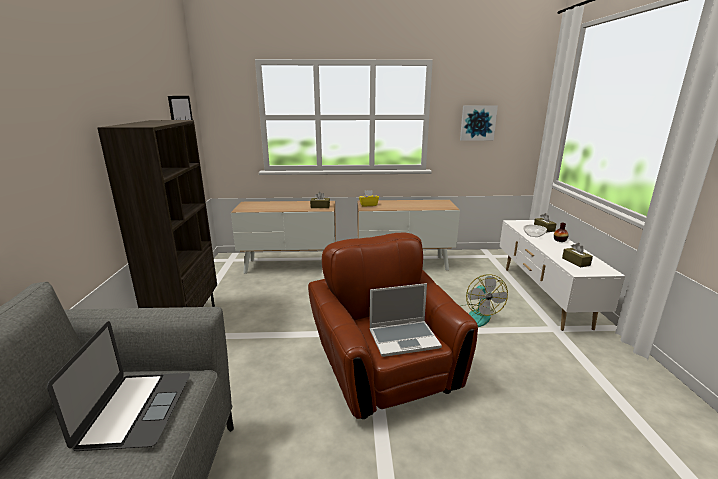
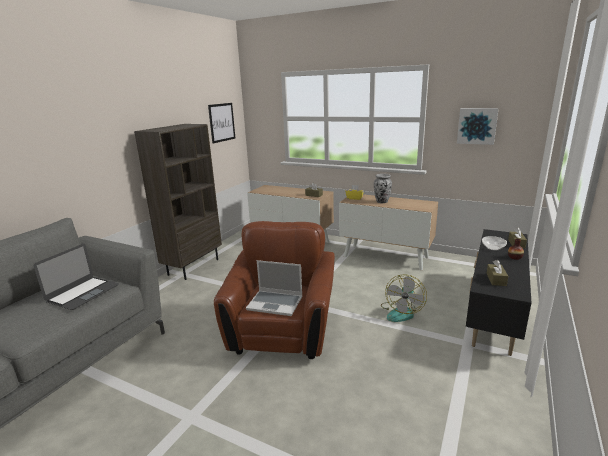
camera: 30 degrees right, 0 degrees up
white tv stand [500,220,625,331] -> black tv stand [466,229,531,356]
none -> vase [374,174,392,203]

